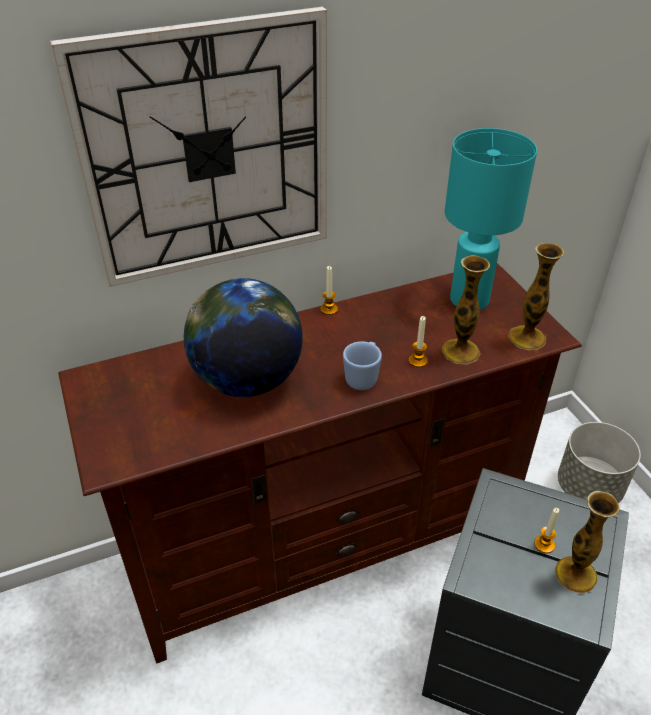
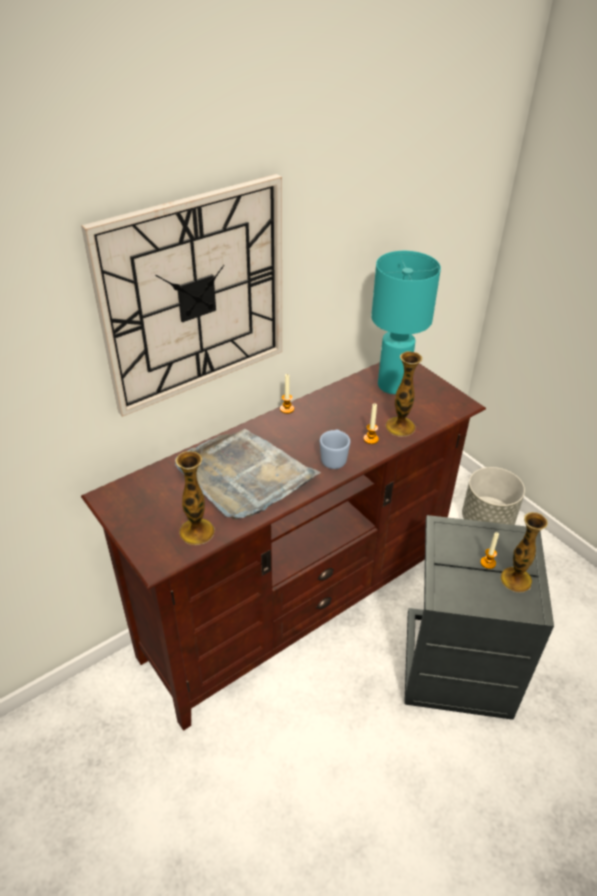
camera: 15 degrees left, 0 degrees up
globe [184,278,303,397] -> grey tray [175,429,321,520]
vase [508,243,564,350] -> vase moved to [175,451,215,545]

